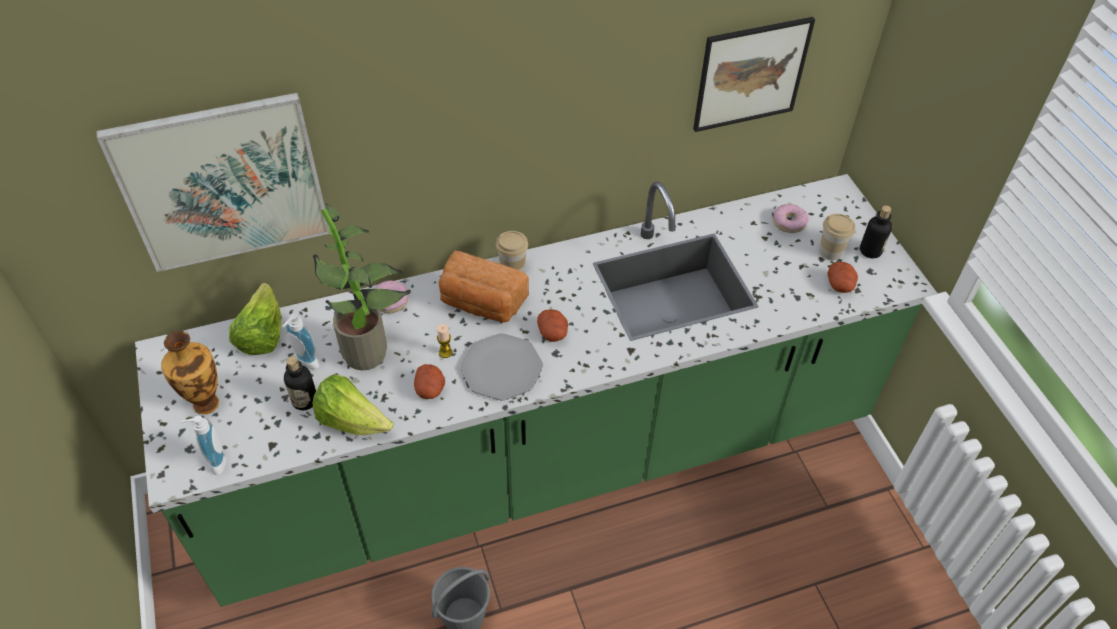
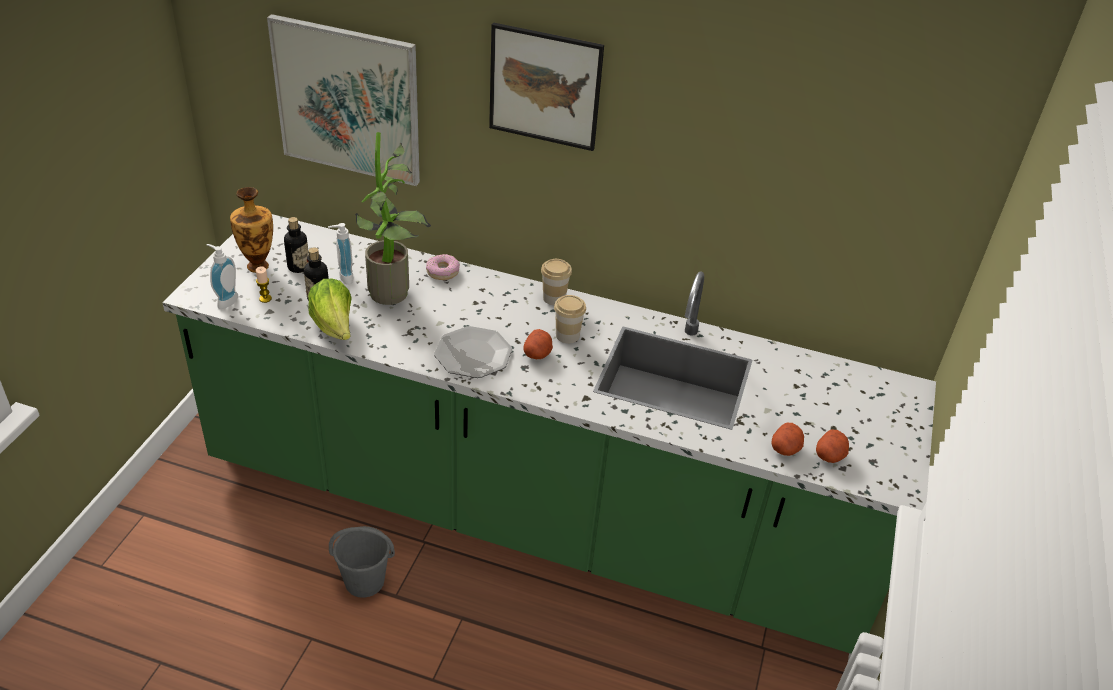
camera: 35 degrees right, 10 degrees down
lettuce [229,283,281,355] -> none
potato [414,364,445,399] -> potato moved to [771,423,804,456]
candle [437,324,452,358] -> candle moved to [256,267,272,303]
bread [438,251,529,322] -> none
picture [693,17,815,132] -> picture moved to [489,23,604,151]
donut [773,204,809,233] -> none
cup [819,214,855,260] -> cup moved to [554,295,586,343]
bottle [860,205,892,258] -> bottle moved to [284,217,309,273]

